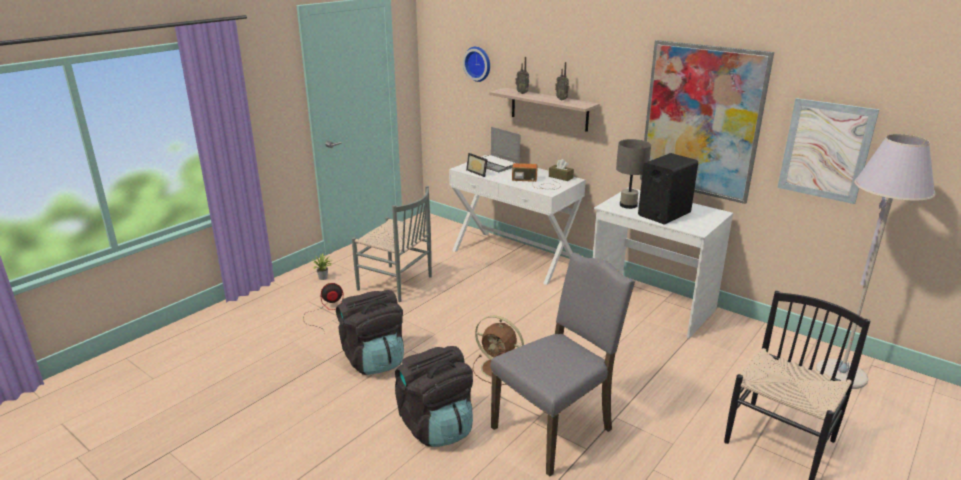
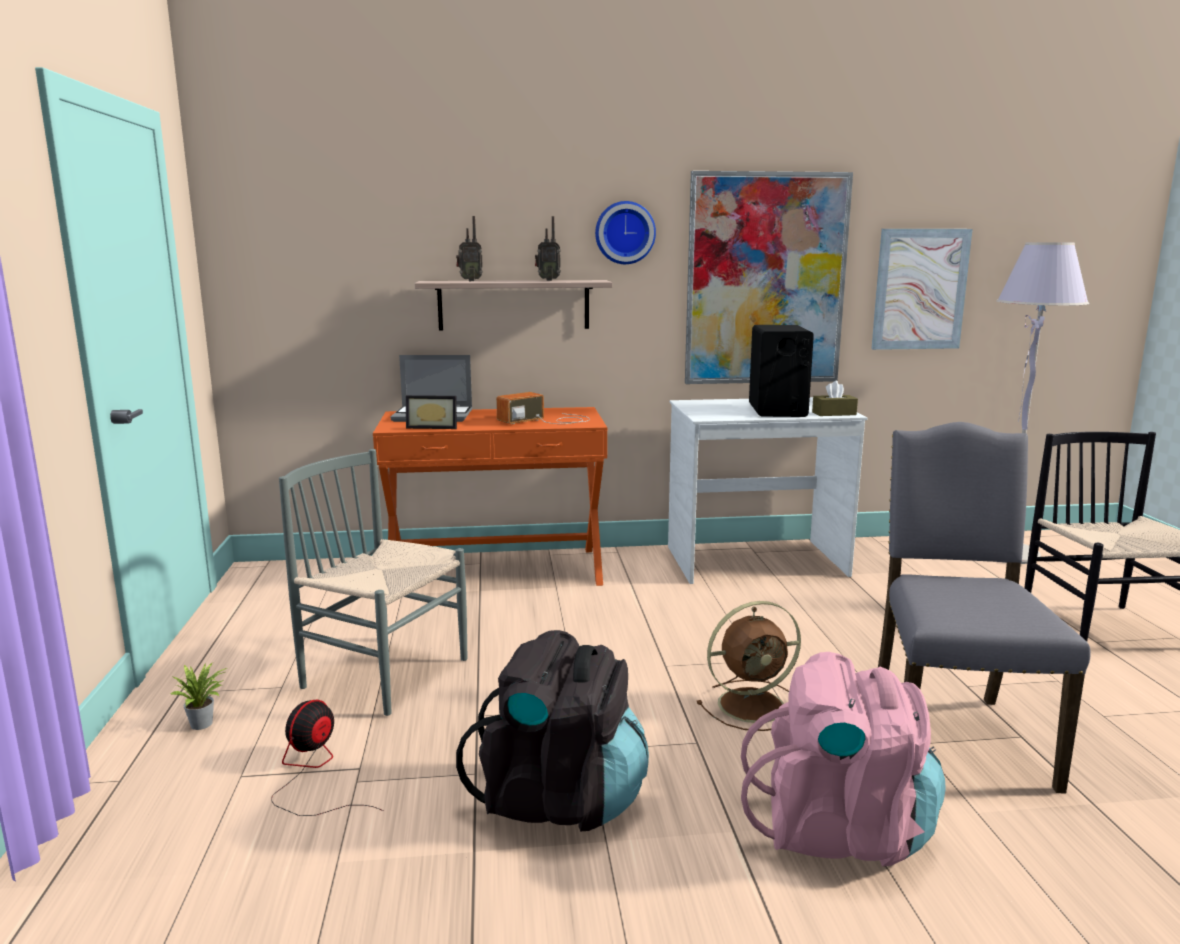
camera: 45 degrees left, 10 degrees down
grey chair [352,186,432,302] -> grey chair turned 135 degrees counterclockwise [279,449,467,716]
black backpack [395,346,473,447] -> pink backpack [741,652,946,867]
white console table [449,155,586,285] -> orange console table [373,407,607,586]
wall clock [463,47,490,82] -> wall clock moved to [595,201,656,264]
brown tissue box [549,159,574,181] -> brown tissue box moved to [812,381,858,416]
grey table lamp [616,139,651,209] -> none

